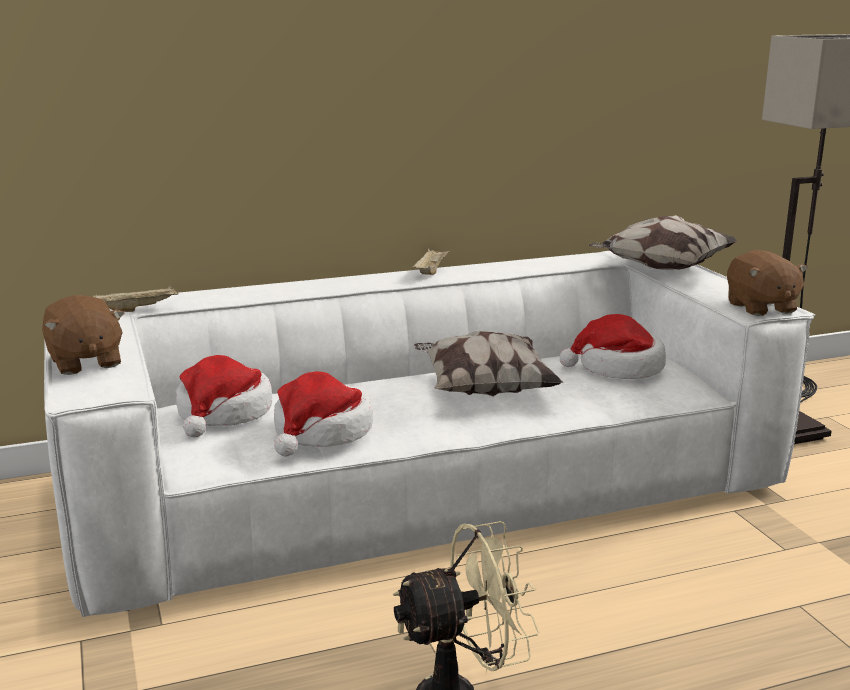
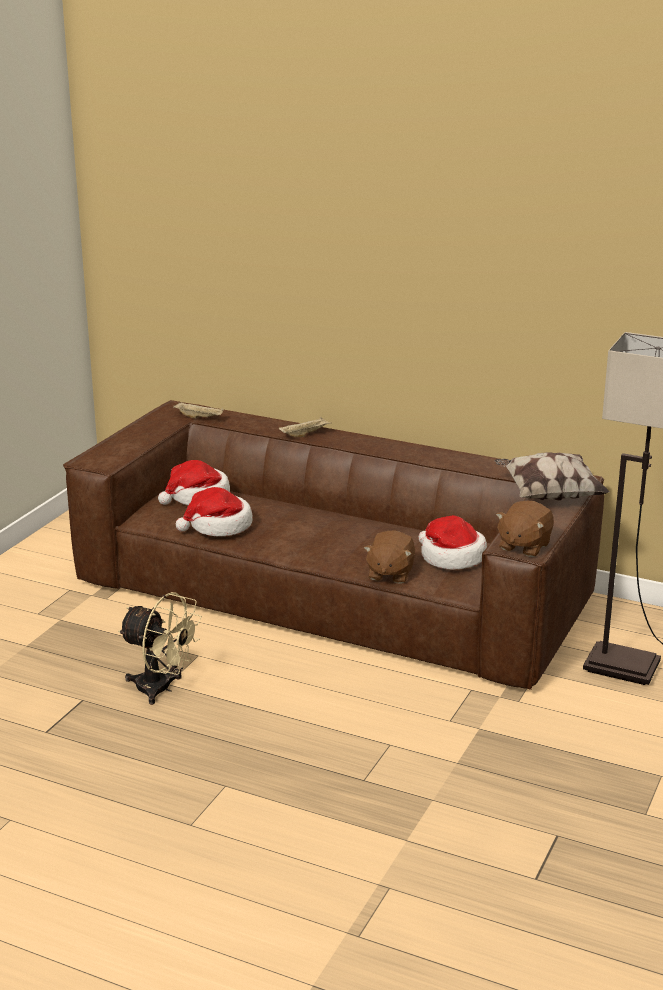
camera: 45 degrees right, 5 degrees up
brown plush toy [42,295,124,375] -> brown plush toy moved to [364,530,415,584]
white sofa [44,251,815,617] -> brown sofa [63,400,604,690]
beige tray [413,248,451,275] -> beige tray moved to [279,417,331,437]
pillow [414,331,563,397] -> none

